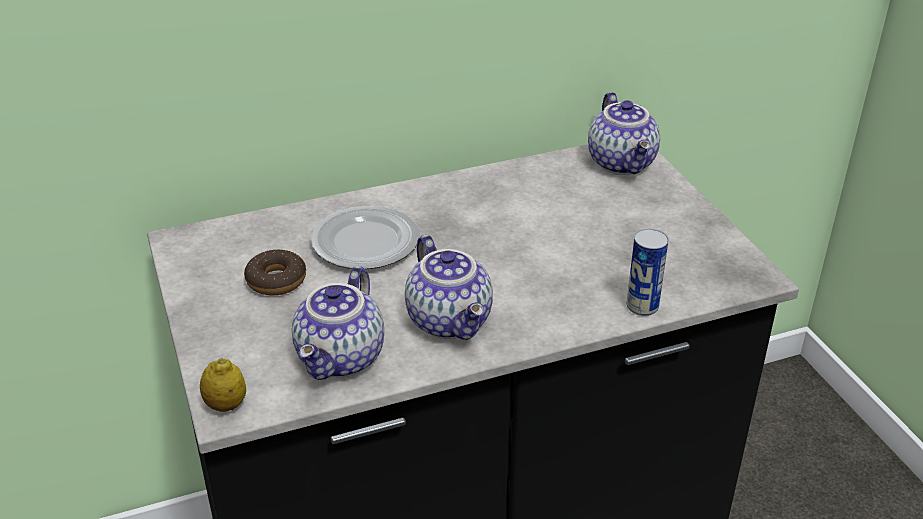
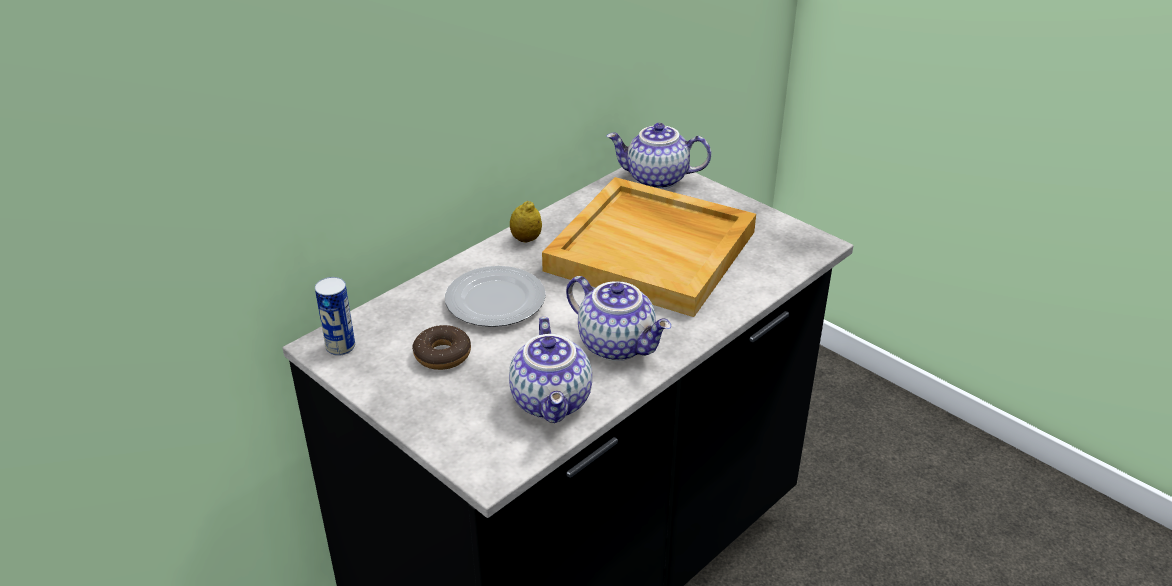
camera: 25 degrees left, 0 degrees up
lemon [200,358,246,412] -> lemon moved to [510,201,542,243]
teapot [588,92,660,175] -> teapot turned 135 degrees clockwise [606,123,711,189]
can [627,229,668,316] -> can moved to [315,277,355,356]
none -> beige tray [542,177,756,317]

